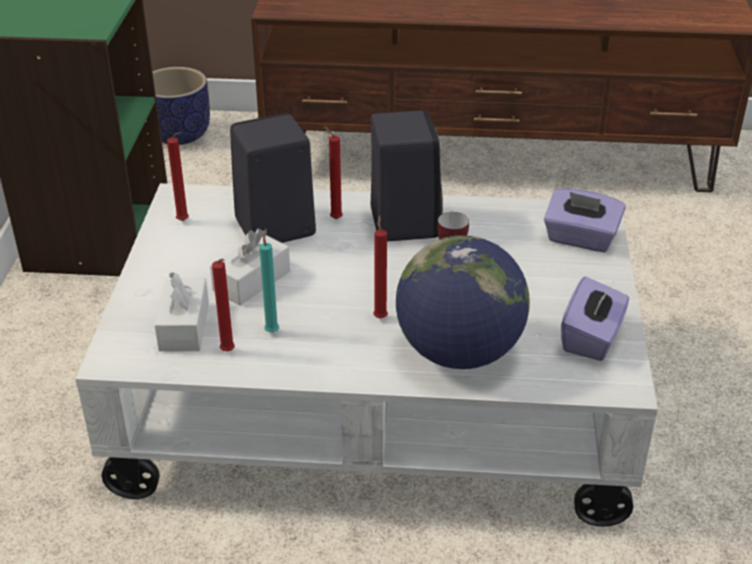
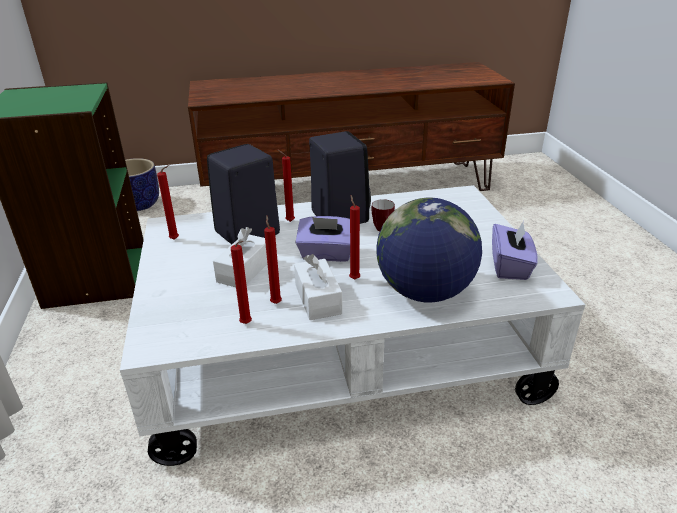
camera: 15 degrees left, 5 degrees down
white tissue box [154,272,209,352] -> white tissue box moved to [294,254,343,320]
turquoise candle [259,229,279,333] -> red candle [264,215,282,304]
purple tissue box [544,189,626,252] -> purple tissue box moved to [295,216,350,262]

